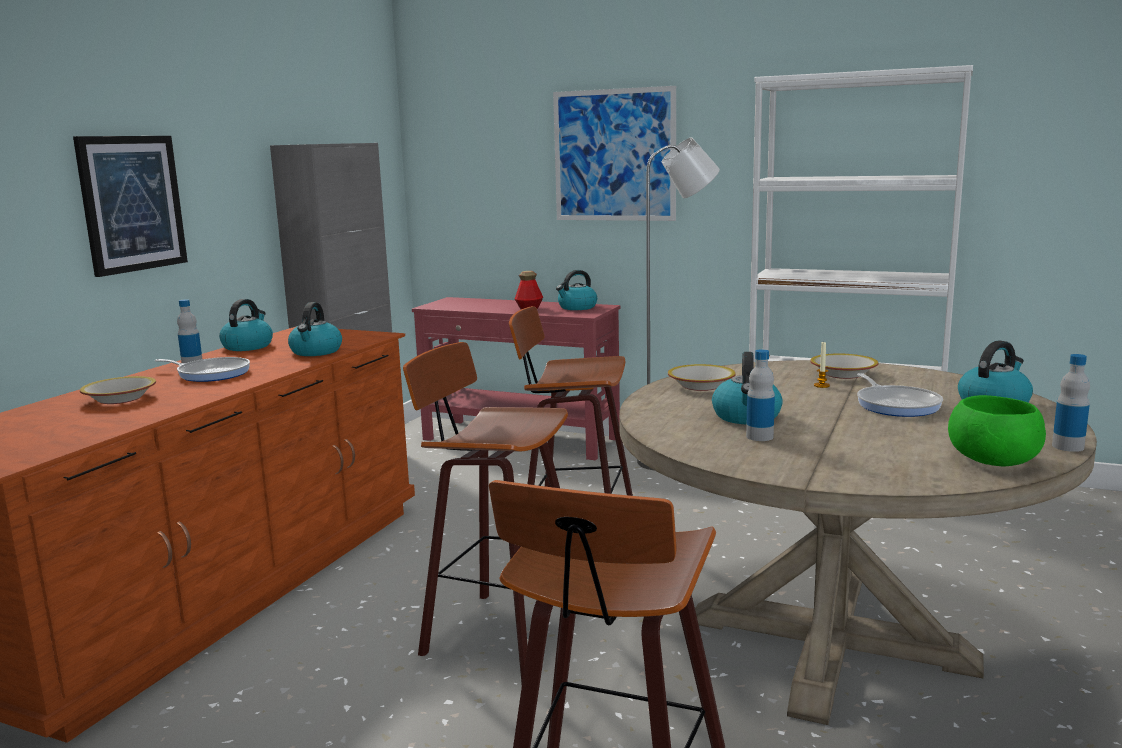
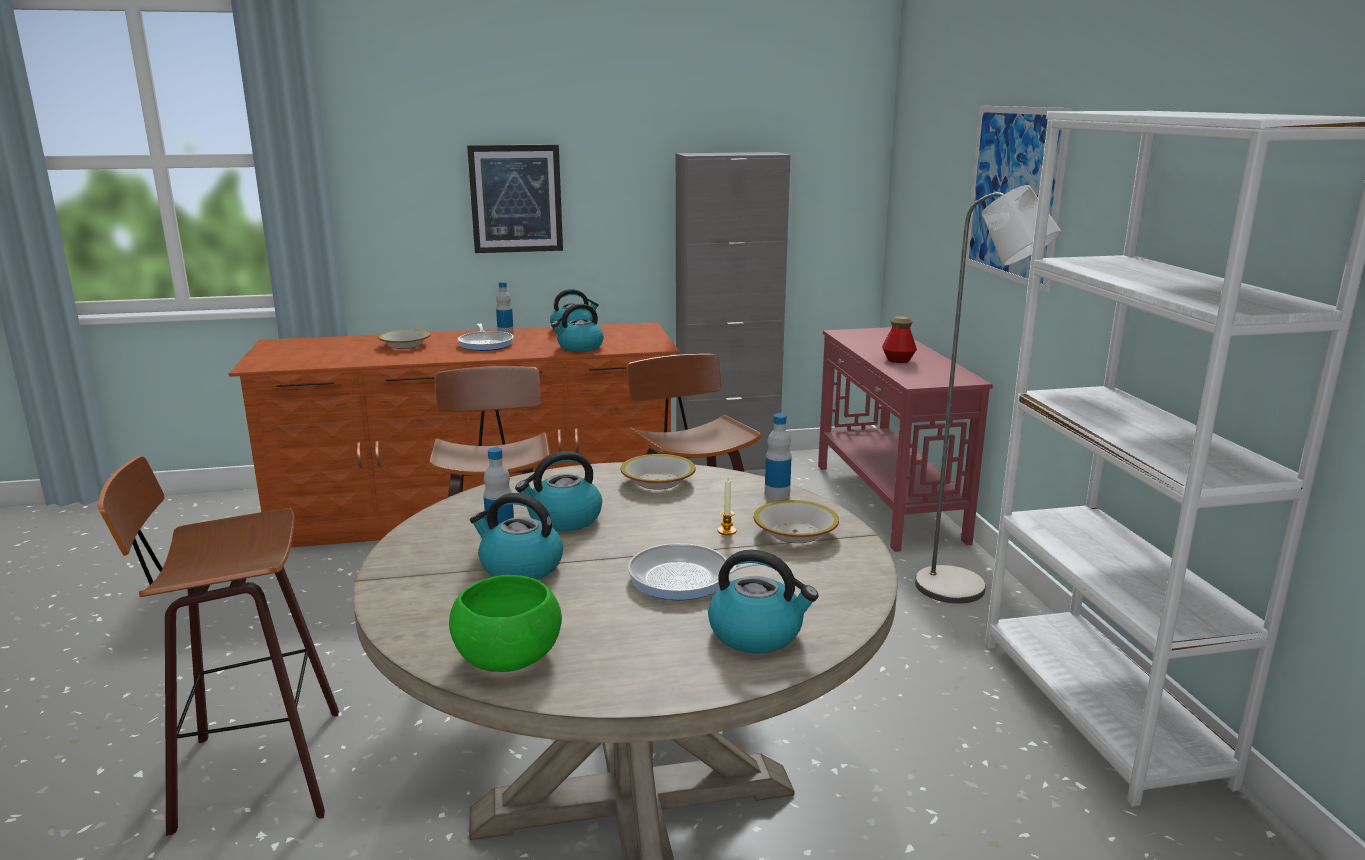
camera: 55 degrees right, 5 degrees up
kettle [556,270,597,310] -> kettle moved to [470,493,563,580]
frying pan [857,373,943,417] -> frying pan turned 45 degrees clockwise [628,543,761,600]
bottle [1052,354,1090,452] -> bottle moved to [765,413,792,500]

